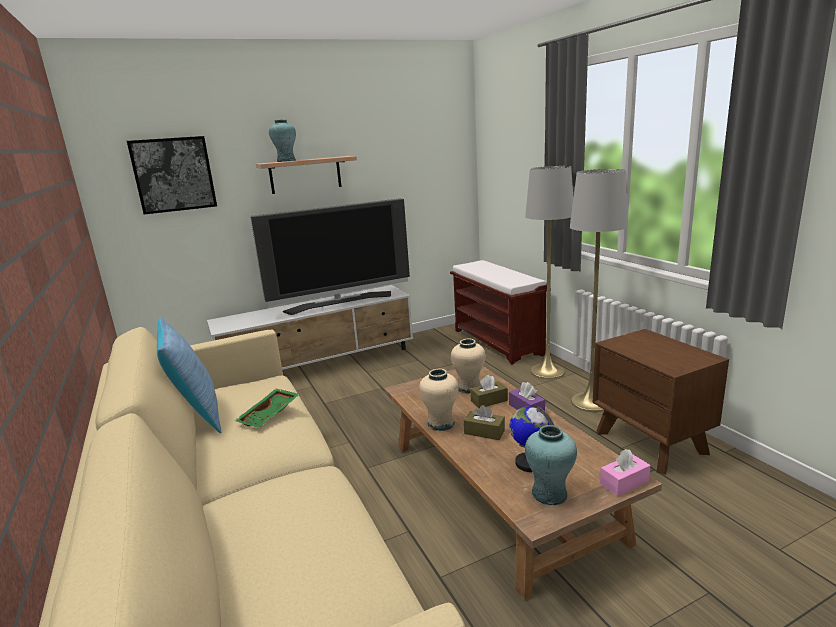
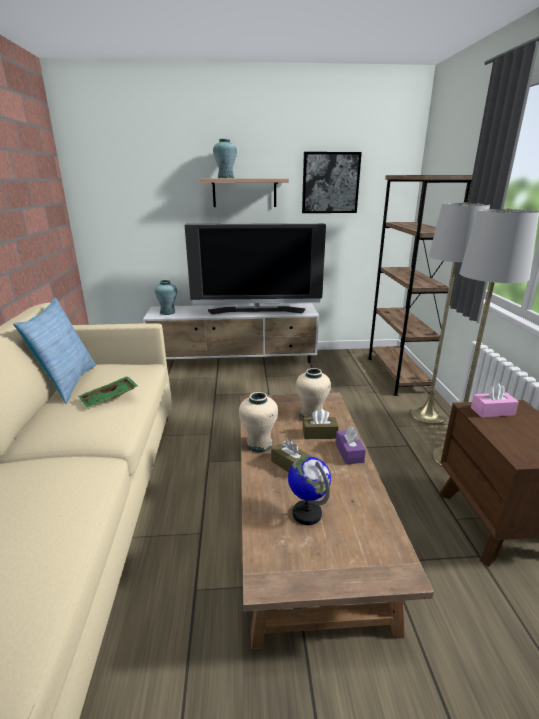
camera: 20 degrees right, 5 degrees up
picture [127,136,217,215] -> picture moved to [302,152,362,213]
brown bench [450,260,551,364] -> brown bookcase [368,175,473,396]
turquoise vase [525,425,577,505] -> turquoise vase moved to [155,280,177,315]
pink tissue box [600,449,651,496] -> pink tissue box moved to [471,383,519,417]

